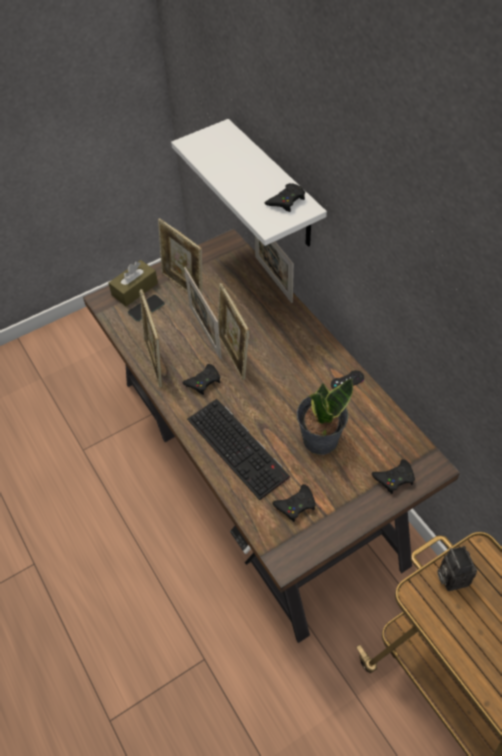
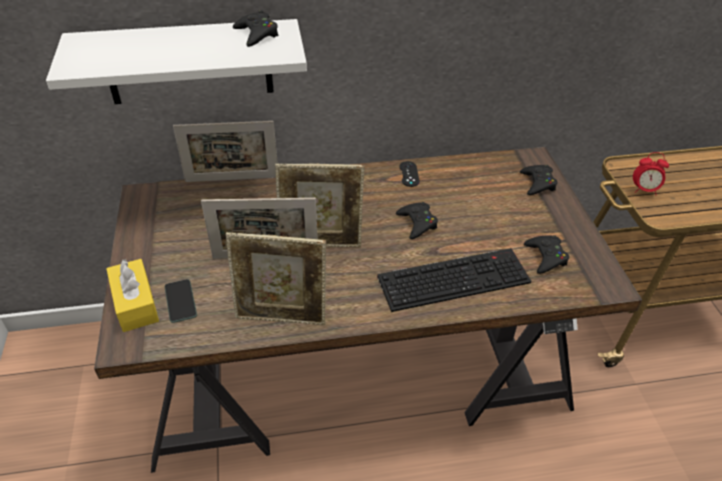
camera: 70 degrees left, 10 degrees down
brown tissue box [109,260,158,306] -> yellow tissue box [106,259,159,332]
picture frame [158,218,202,294] -> none
black game controller [182,364,220,395] -> black game controller moved to [396,202,438,239]
potted plant [297,378,353,455] -> none
camera [437,546,477,591] -> alarm clock [633,152,669,195]

